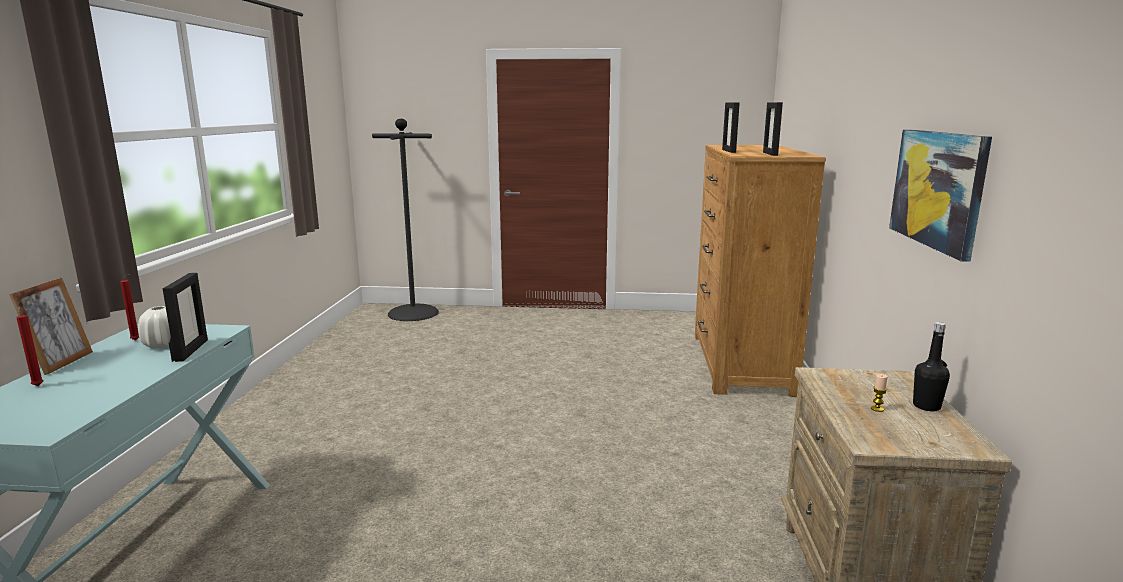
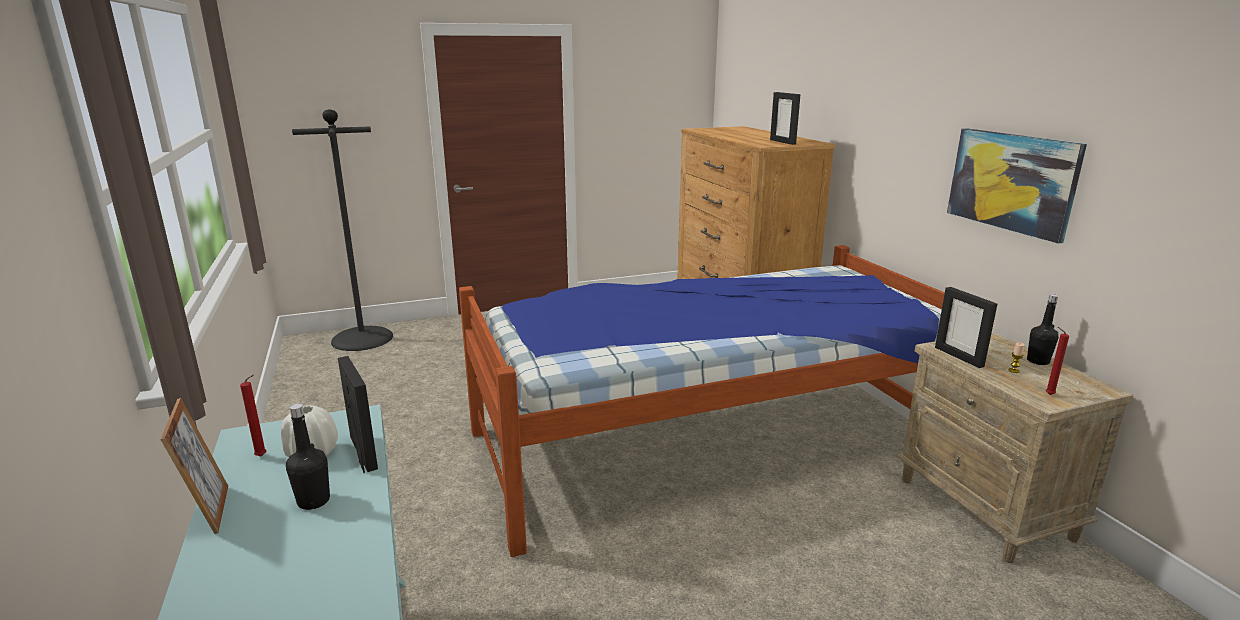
camera: 25 degrees left, 5 degrees up
red candle [16,306,43,386] -> red candle moved to [1046,327,1069,395]
picture frame [722,102,740,153] -> picture frame moved to [935,287,997,368]
none -> black bottle [286,403,330,510]
none -> bed [459,245,945,557]

